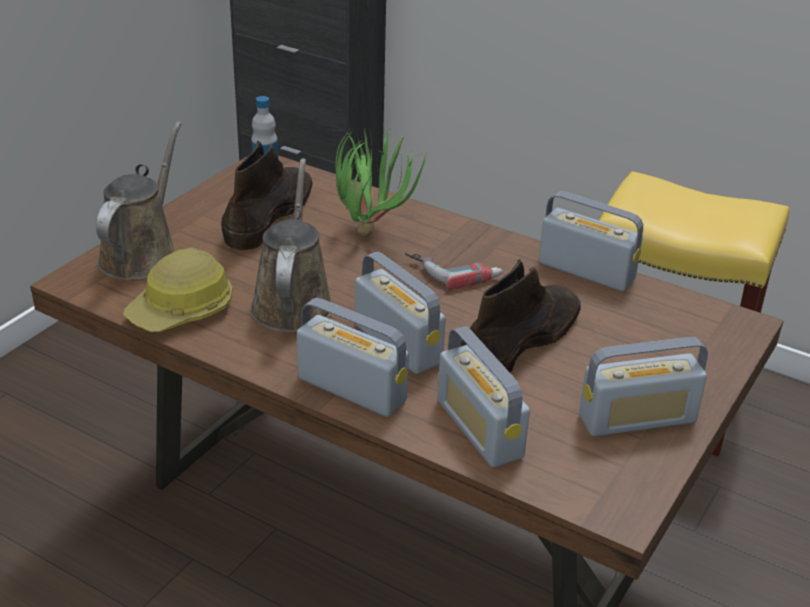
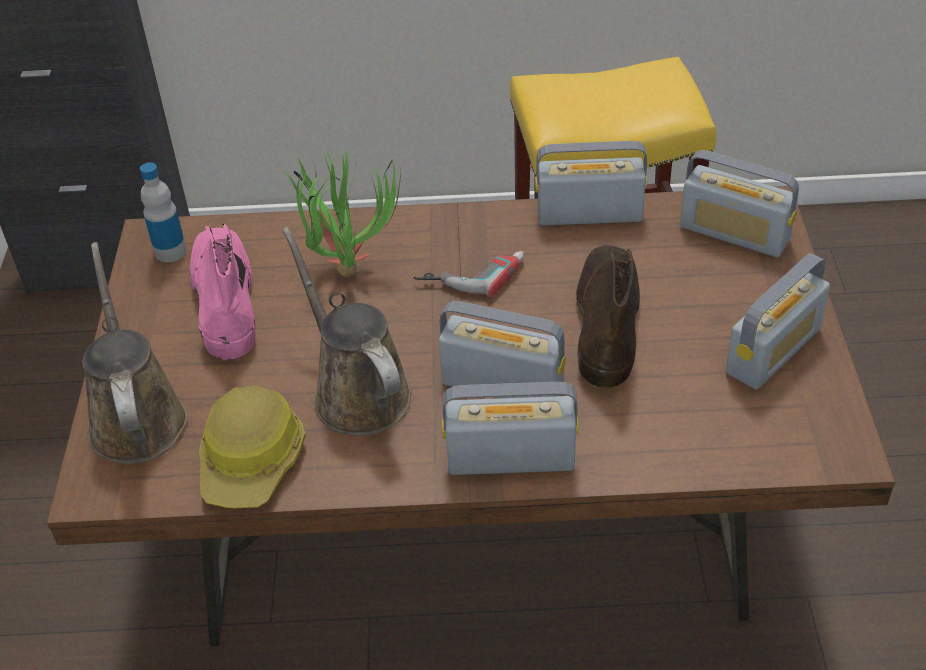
camera: 30 degrees left, 10 degrees up
brown boot [221,140,313,250] -> pink boot [189,224,255,361]
radio [437,326,530,468] -> radio moved to [680,150,799,257]

